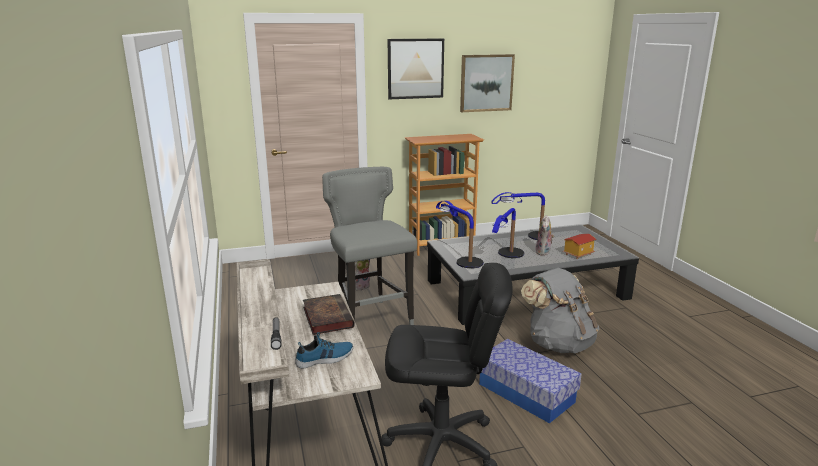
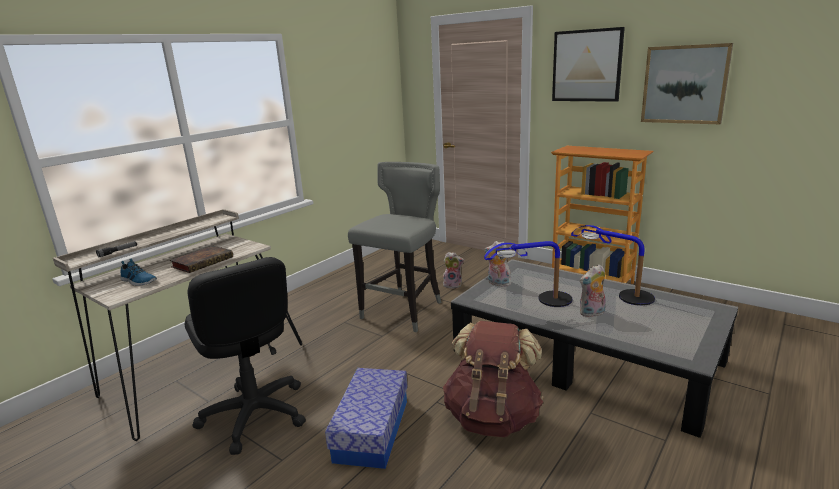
camera: 55 degrees right, 0 degrees up
table lamp [436,201,484,268] -> plush toy [485,241,511,287]
grey backpack [521,268,599,353] -> brown backpack [443,321,544,437]
toy house [563,234,596,259] -> none

